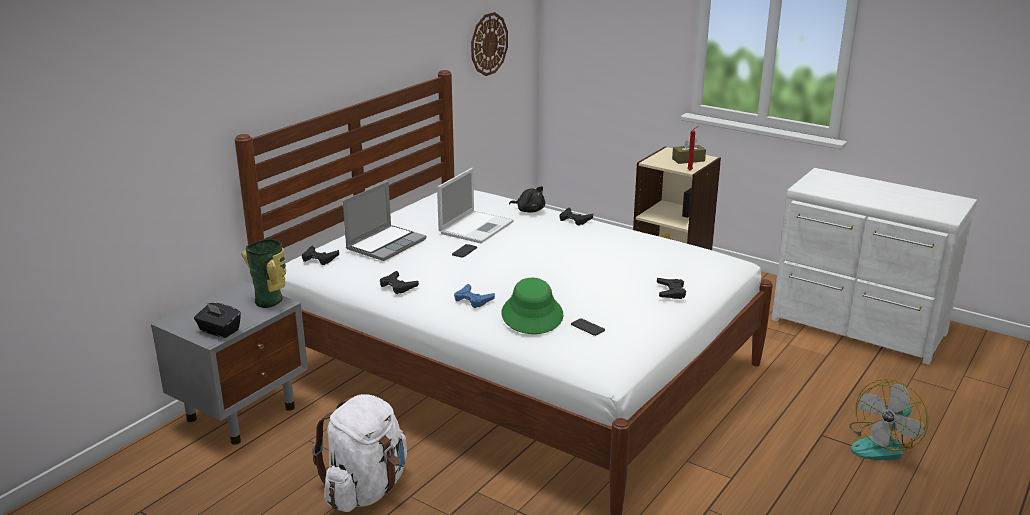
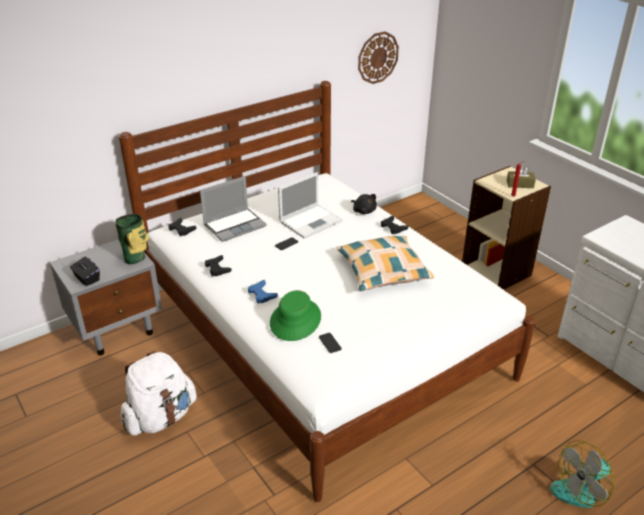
camera: 20 degrees right, 10 degrees up
black game controller [657,278,686,299] -> none
none -> pillow [337,236,434,291]

